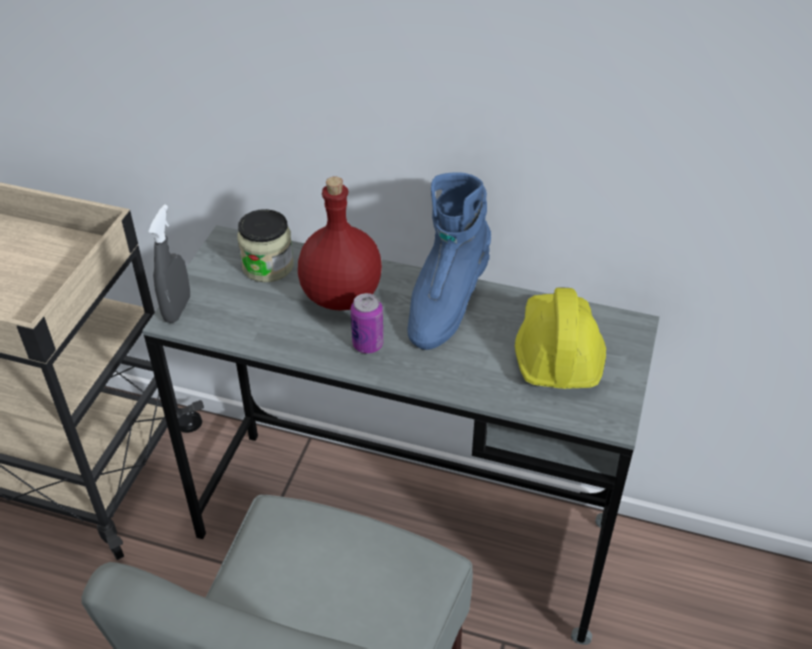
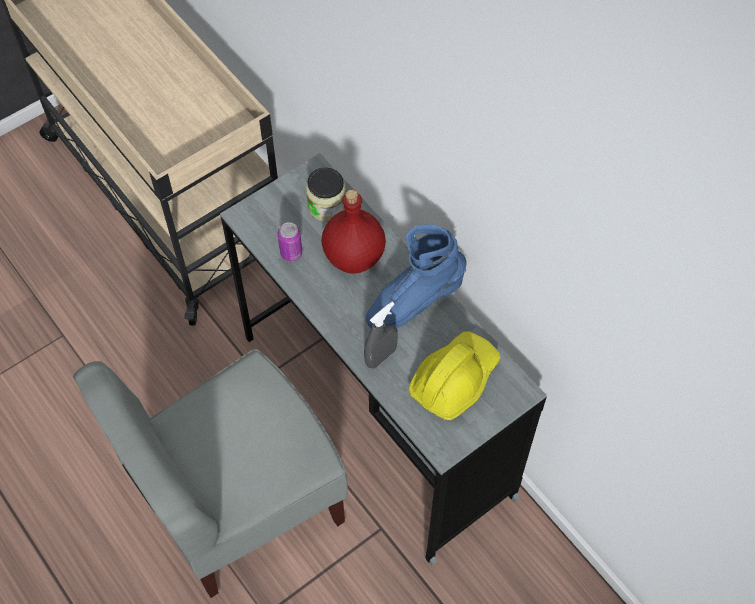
camera: 35 degrees right, 15 degrees up
grey spray bottle [148,204,190,323] -> grey spray bottle moved to [364,302,398,369]
can [351,293,383,354] -> can moved to [278,222,302,262]

